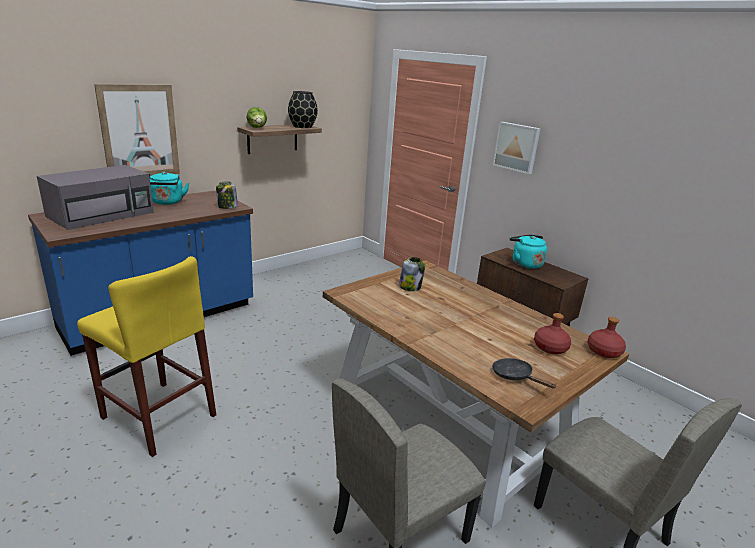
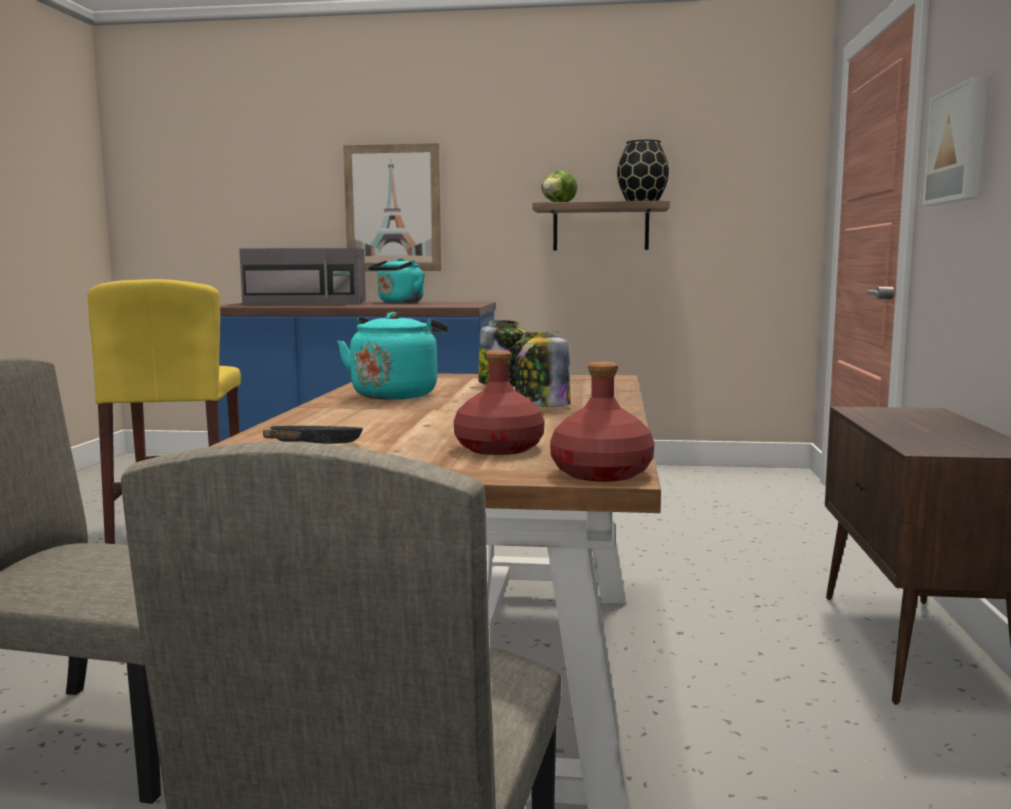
camera: 50 degrees right, 15 degrees down
jar [216,182,238,209] -> jar moved to [515,332,570,407]
turquoise kettle [509,235,547,269] -> turquoise kettle moved to [337,312,448,400]

